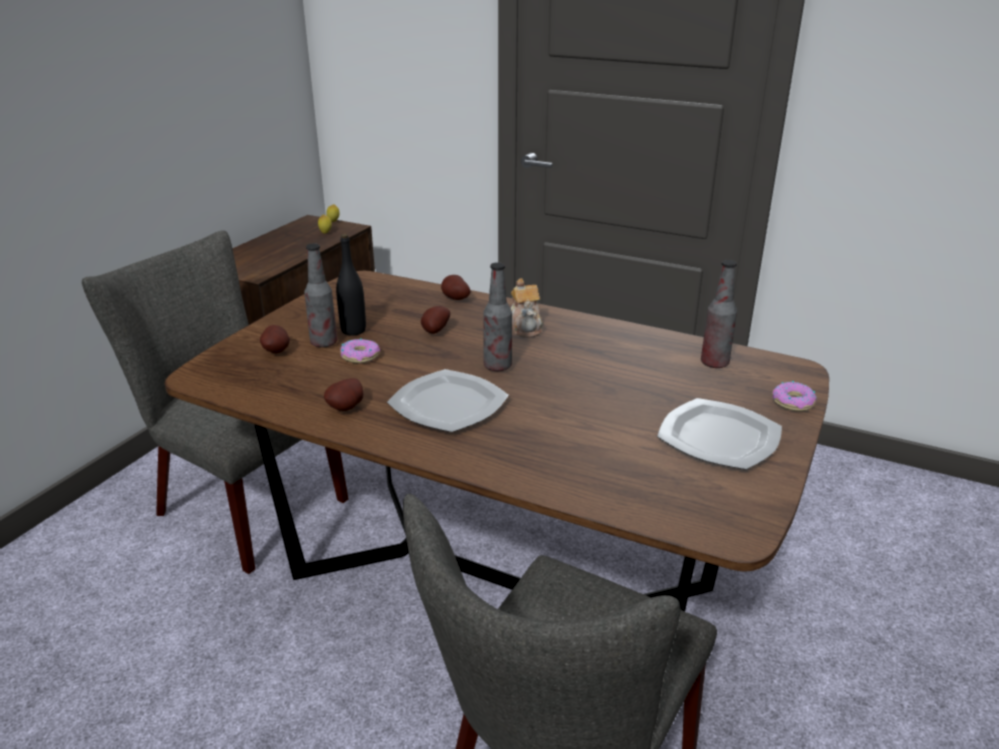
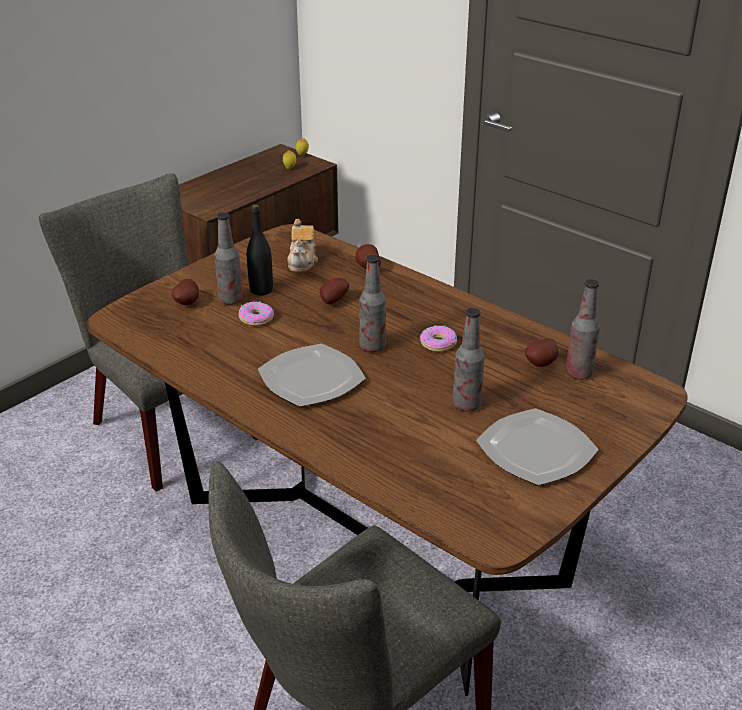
camera: 15 degrees right, 5 degrees up
potato [324,378,363,411] -> potato moved to [525,339,558,367]
teapot [511,278,543,338] -> teapot moved to [288,219,318,272]
donut [772,381,817,411] -> donut moved to [420,325,457,352]
none -> bottle [453,308,485,412]

